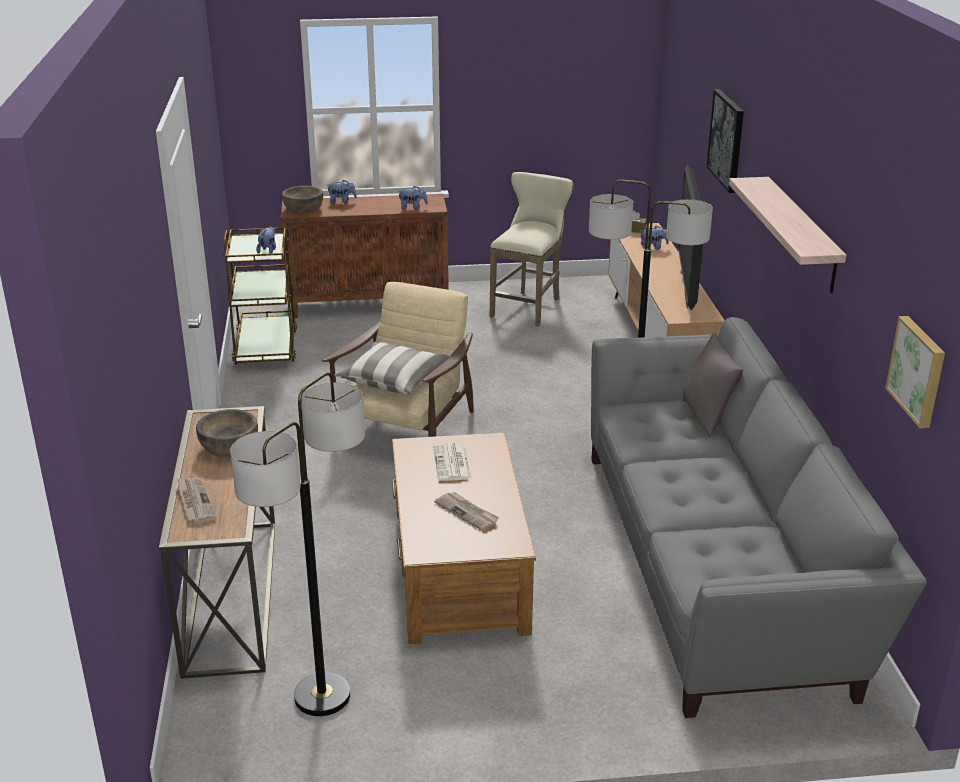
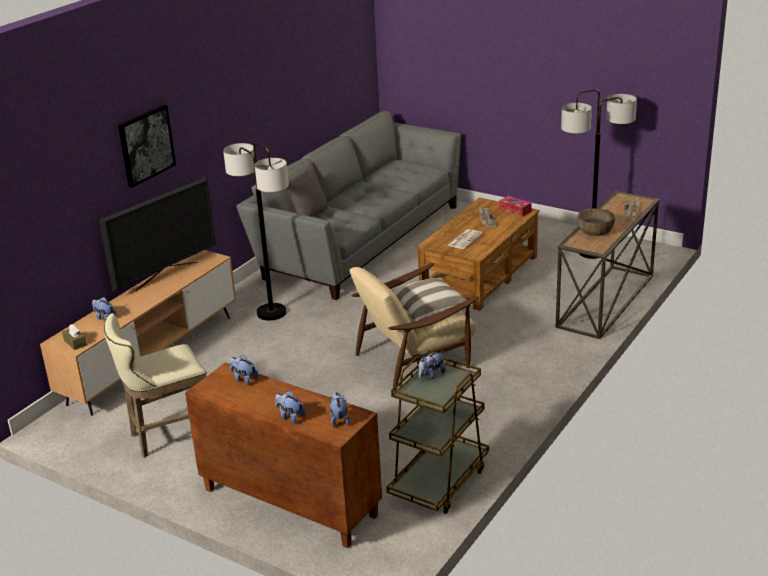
camera: 140 degrees left, 0 degrees up
brown bowl [282,186,323,214] -> plush toy [330,392,350,427]
shelf [729,177,846,293] -> none
picture [885,316,945,428] -> none
none -> tissue box [499,196,532,217]

